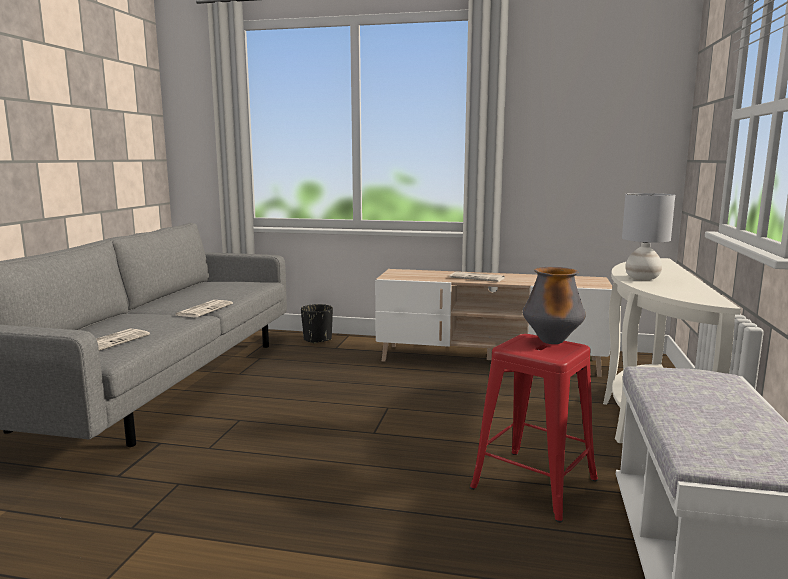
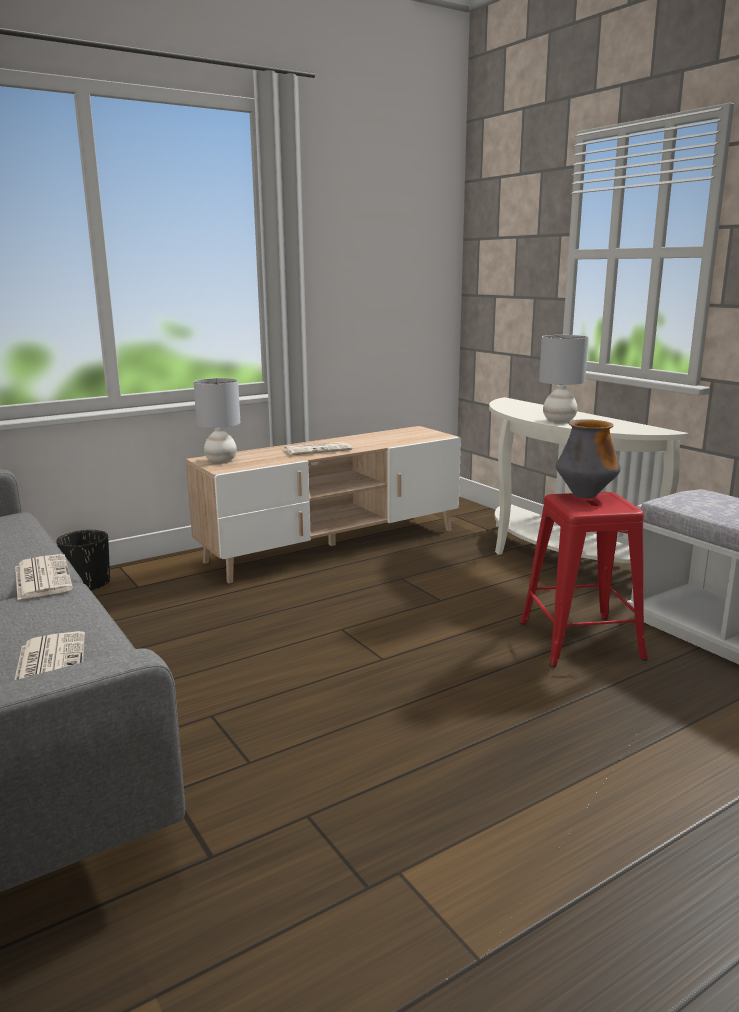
camera: 45 degrees left, 5 degrees up
none -> grey table lamp [193,378,240,463]

